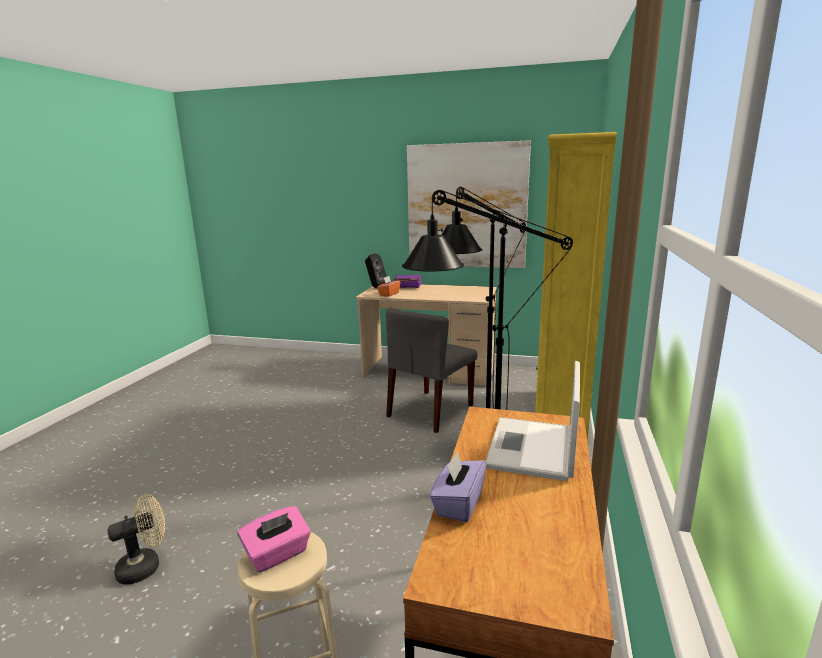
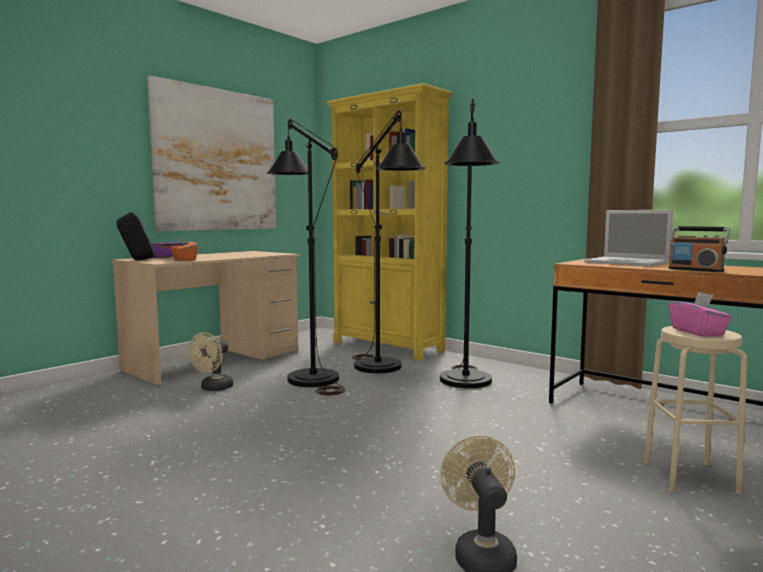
camera: 65 degrees left, 10 degrees down
grey chair [386,307,477,433] -> black floor lamp [267,119,345,395]
purple tissue box [430,451,486,522] -> radio [668,226,730,272]
none -> beige fan [188,332,233,391]

